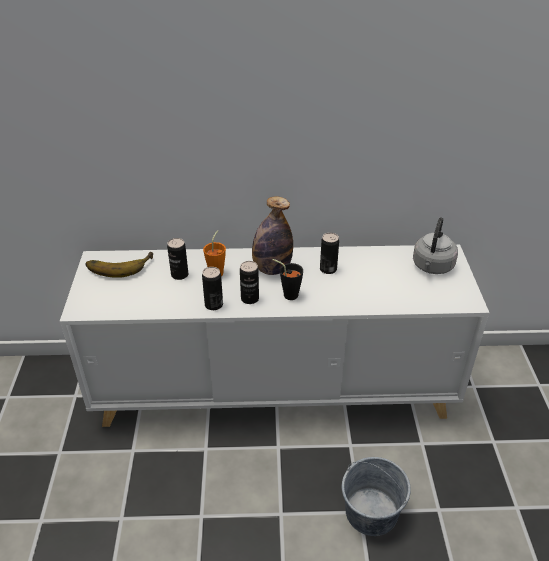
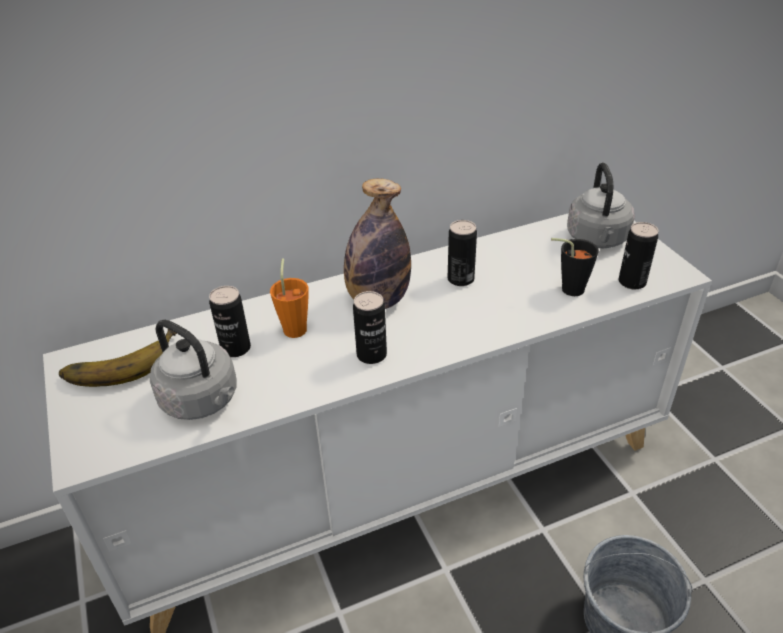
camera: 20 degrees left, 0 degrees up
can [202,267,223,310] -> can moved to [619,222,658,289]
black cup [272,259,303,300] -> black cup moved to [551,238,599,296]
none -> grey kettle [150,320,237,420]

